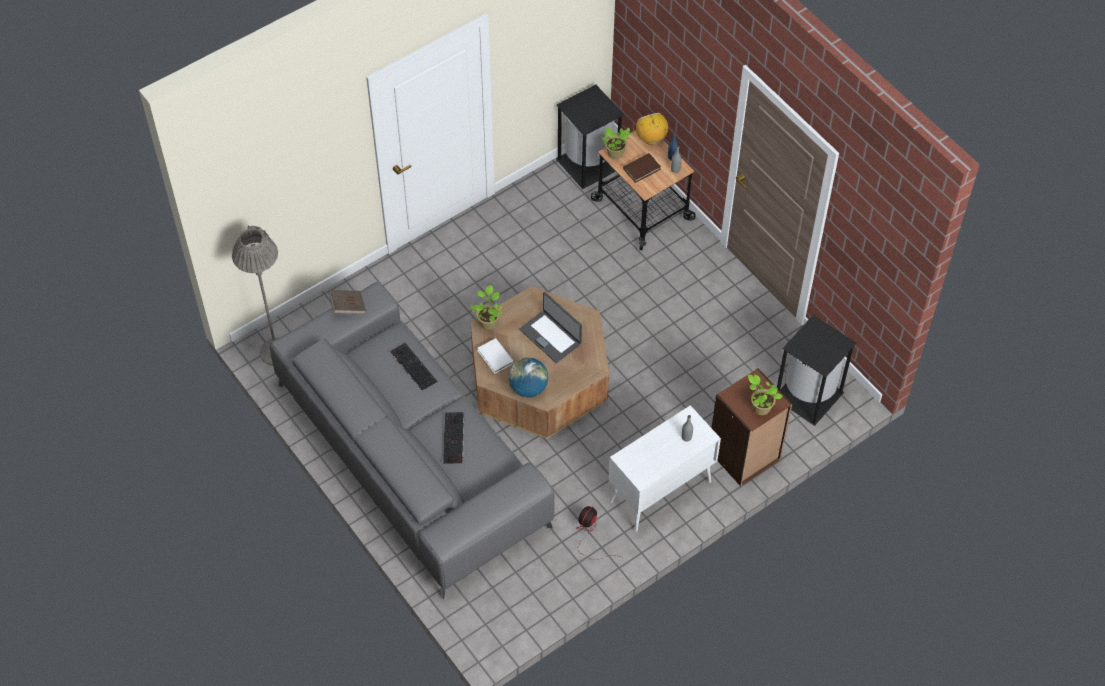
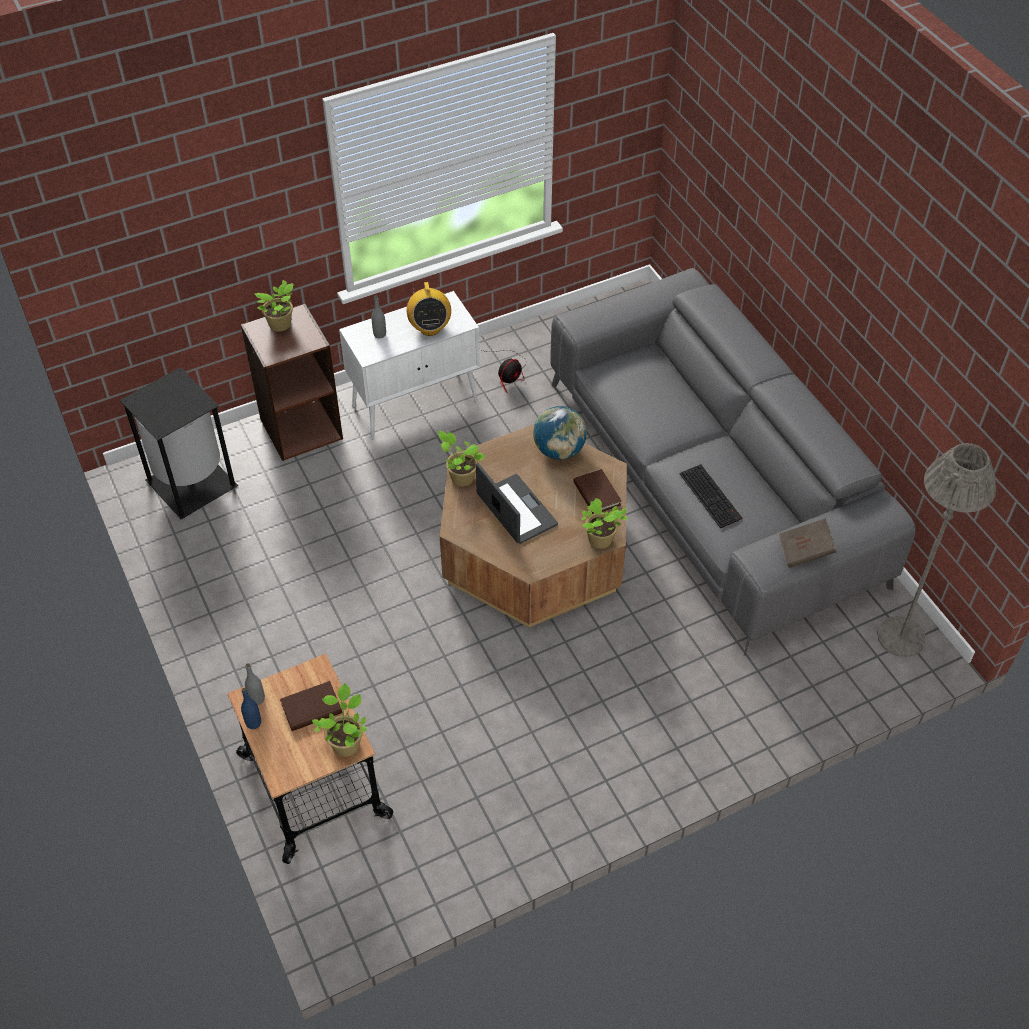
camera: 170 degrees left, 5 degrees down
keyboard [443,412,464,464] -> none
white book [477,338,514,374] -> brown book [573,469,621,514]
black trash can [556,84,624,189] -> none
radio [636,113,668,145] -> radio moved to [407,282,451,336]
none -> potted plant [438,431,485,487]

